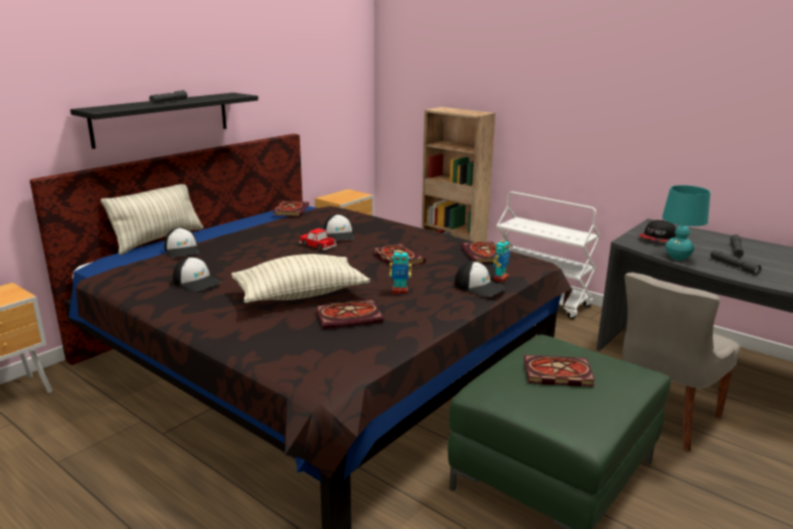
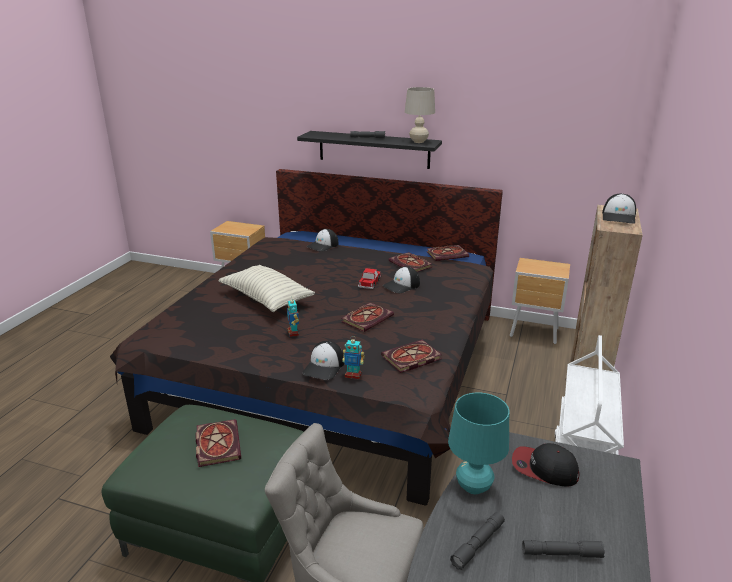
camera: 70 degrees right, 5 degrees up
pillow [101,184,203,255] -> none
cap [173,257,221,292] -> cap moved to [602,194,636,224]
book [317,300,384,329] -> book moved to [388,252,432,272]
none -> beige table lamp [405,87,435,143]

